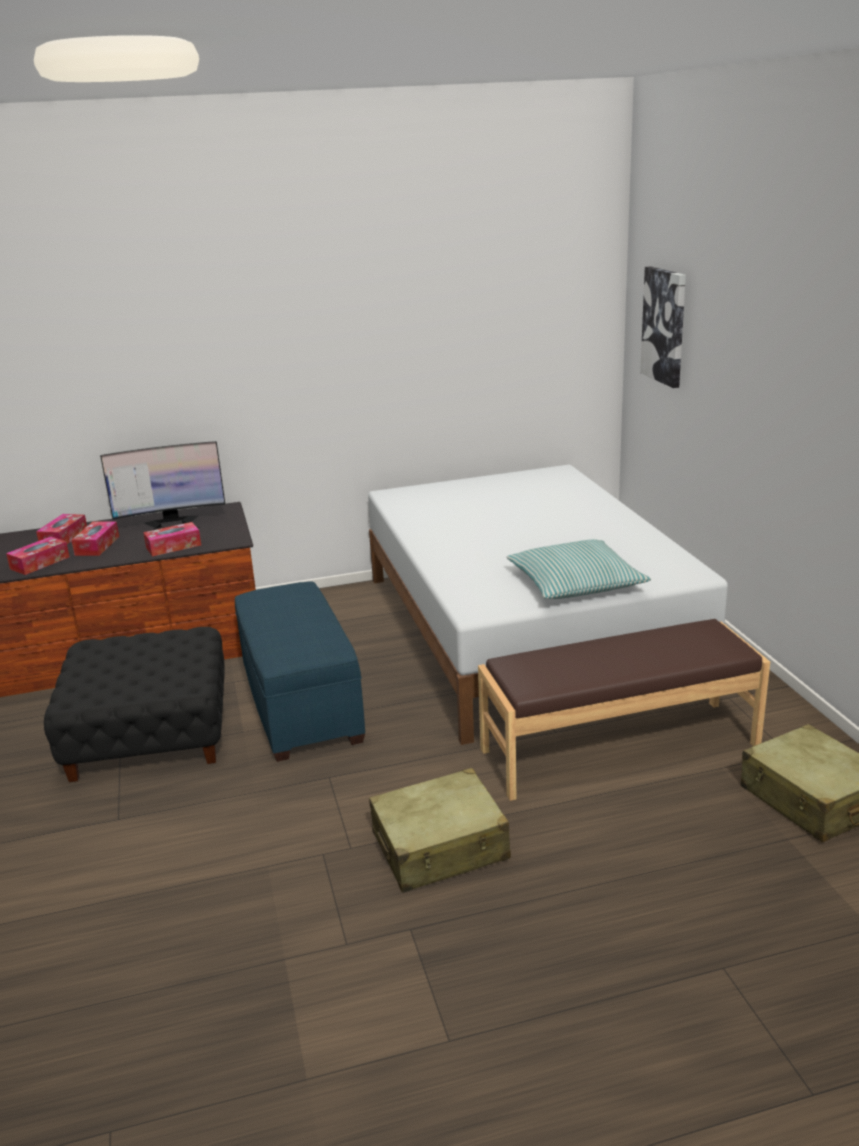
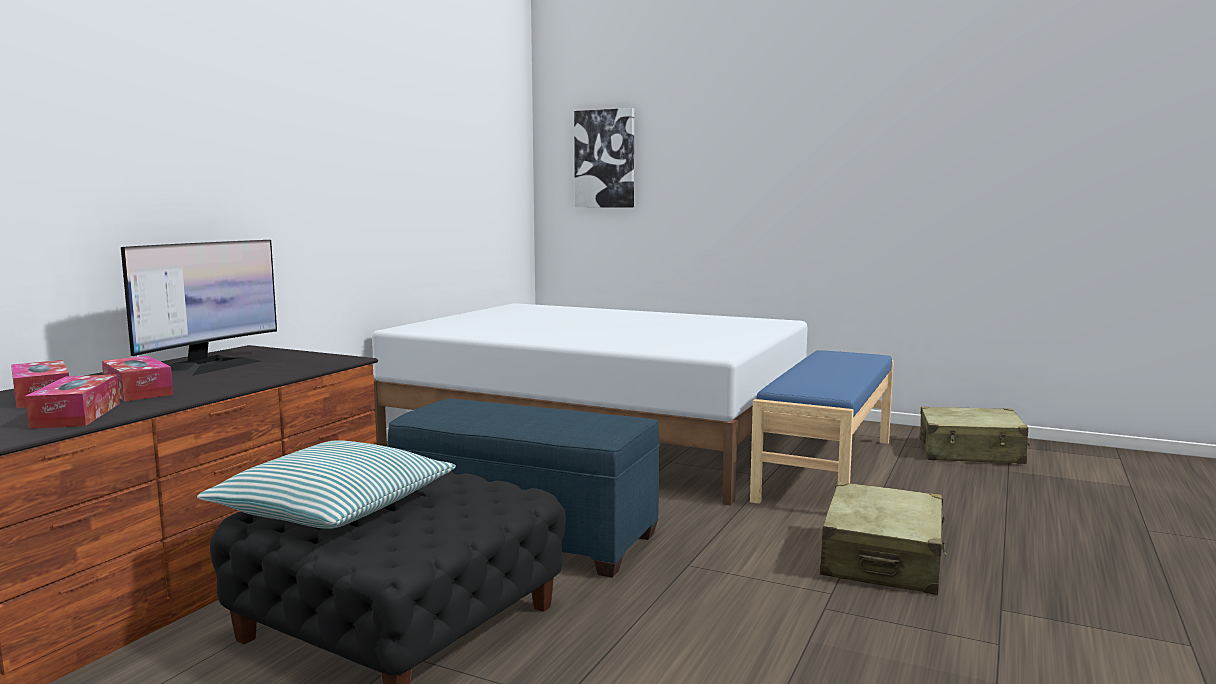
camera: 50 degrees left, 15 degrees down
tissue box [143,522,201,557] -> none
brown bench [478,619,770,801] -> blue bench [750,350,894,504]
pillow [507,539,651,599] -> pillow moved to [197,440,456,529]

